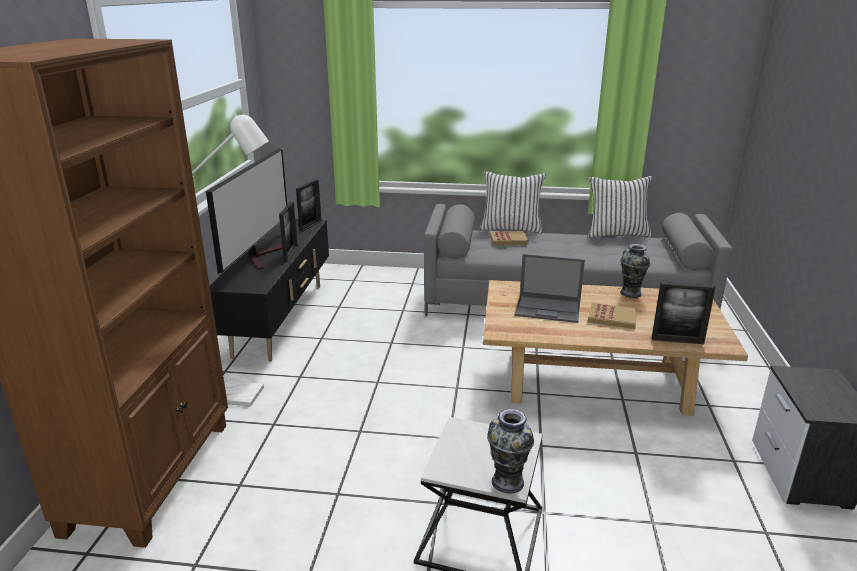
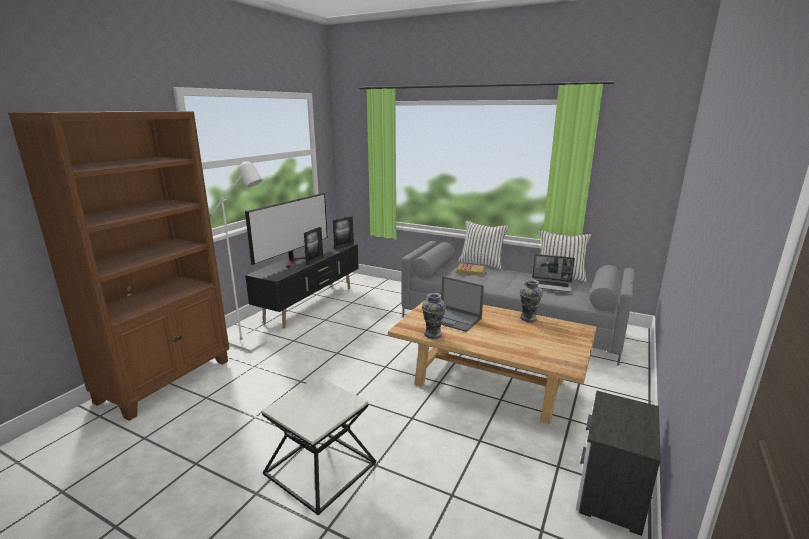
camera: 20 degrees right, 5 degrees down
vase [487,409,534,493] -> vase moved to [422,293,446,339]
book [588,303,637,329] -> none
picture frame [652,282,715,344] -> none
none -> laptop [532,254,575,292]

